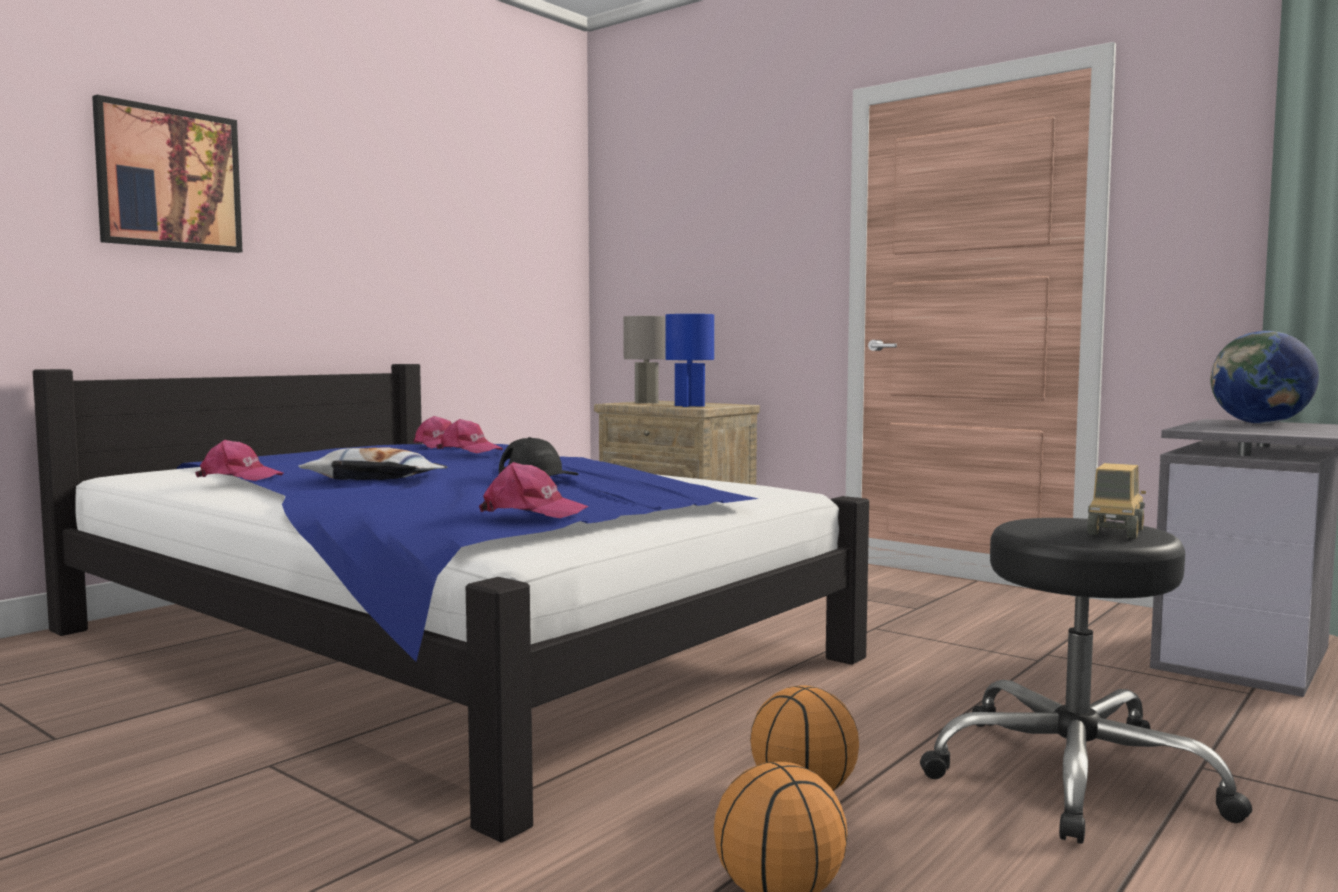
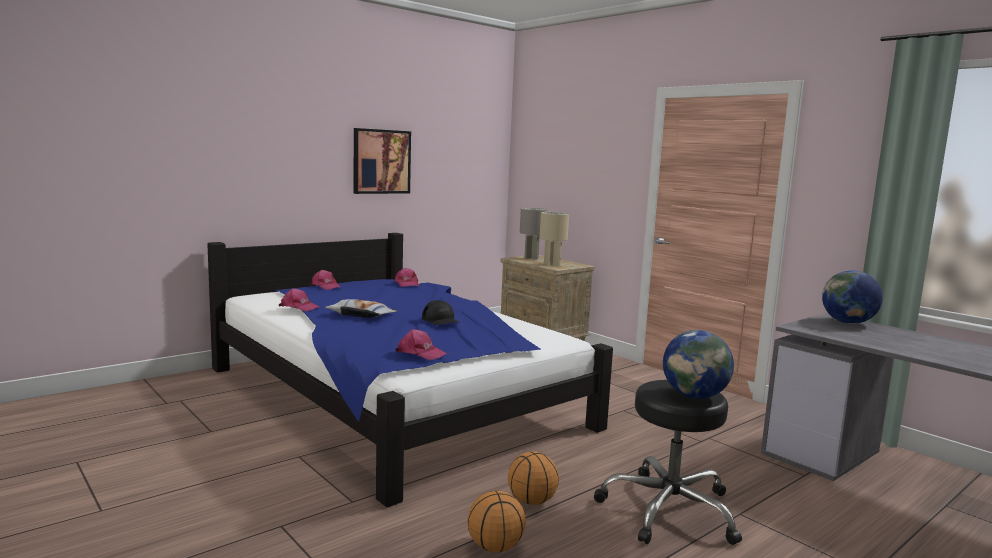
camera: 10 degrees right, 5 degrees up
picture [92,95,243,253] -> picture moved to [354,128,411,194]
pink cap [436,419,503,453] -> pink cap moved to [309,270,342,290]
blue table lamp [665,314,714,407] -> beige table lamp [540,212,569,266]
toy truck [1087,463,1146,539] -> globe [663,330,734,399]

